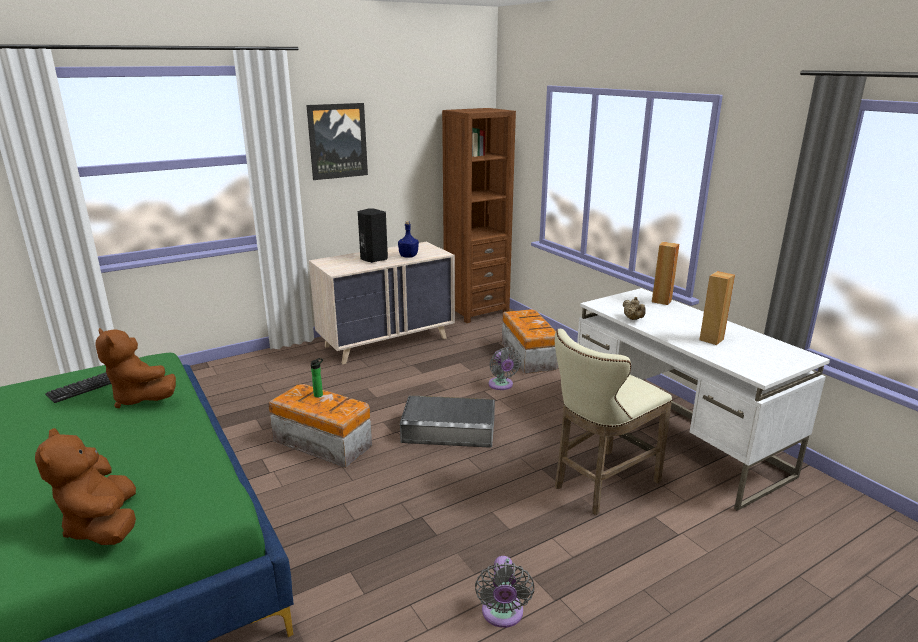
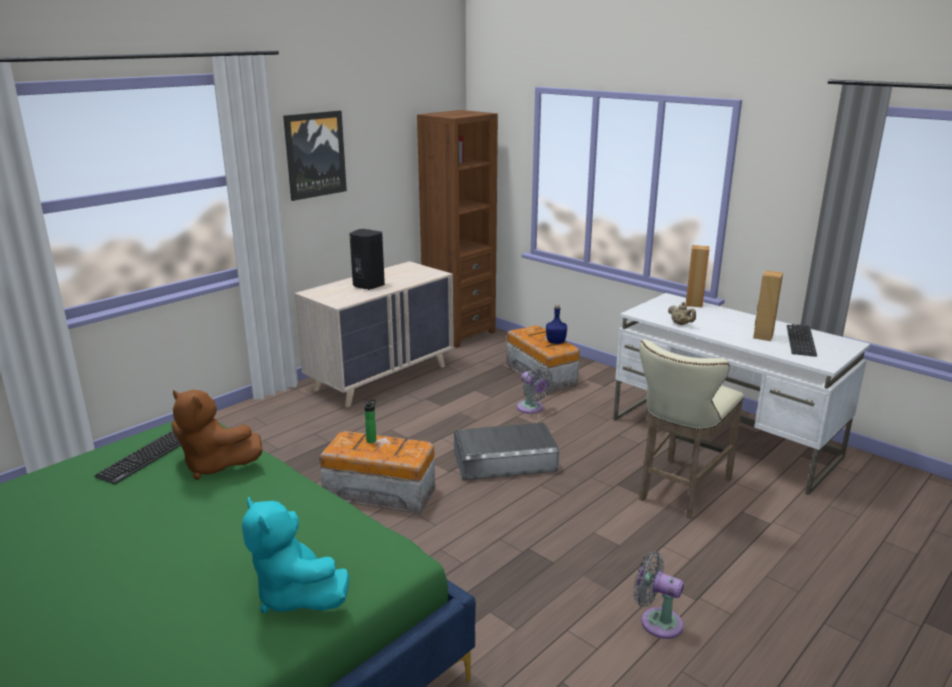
camera: 15 degrees left, 0 degrees up
brown plush toy [35,428,136,545] -> turquoise plush toy [242,496,349,613]
blue bottle [398,221,419,258] -> blue bottle moved to [546,305,567,344]
grey fan [475,556,534,628] -> grey fan turned 135 degrees clockwise [633,551,684,639]
none -> keyboard [787,324,817,357]

